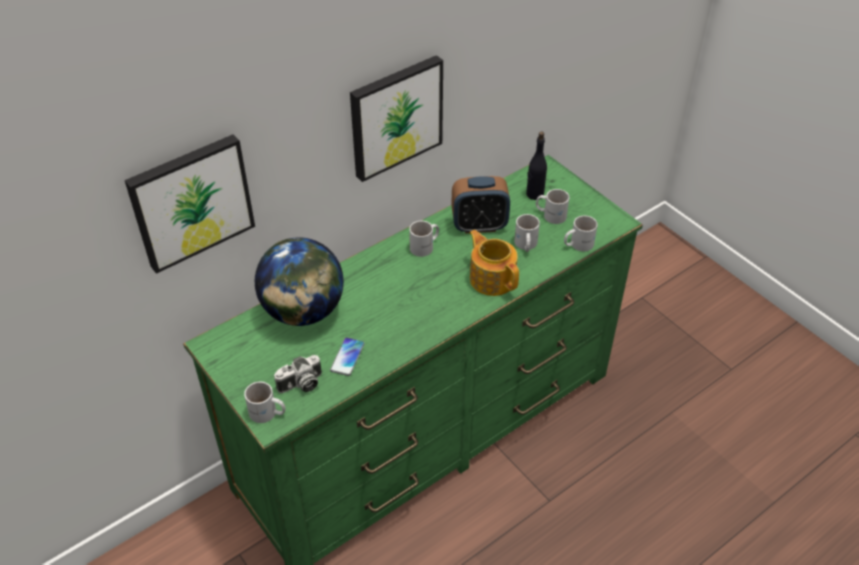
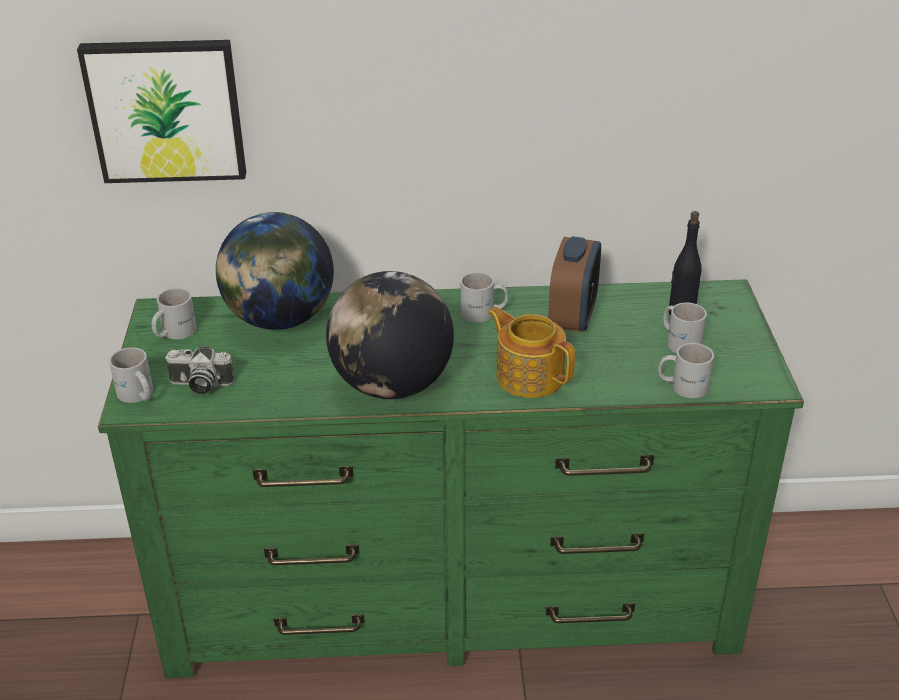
camera: 35 degrees right, 10 degrees down
phone [330,337,365,376] -> none
picture [350,55,443,182] -> none
alarm clock [451,176,510,233] -> alarm clock turned 105 degrees counterclockwise [548,236,601,332]
teapot [469,230,519,296] -> teapot turned 45 degrees counterclockwise [488,307,575,398]
white mug [514,214,540,252] -> white mug moved to [152,288,197,339]
none -> globe [326,271,454,399]

